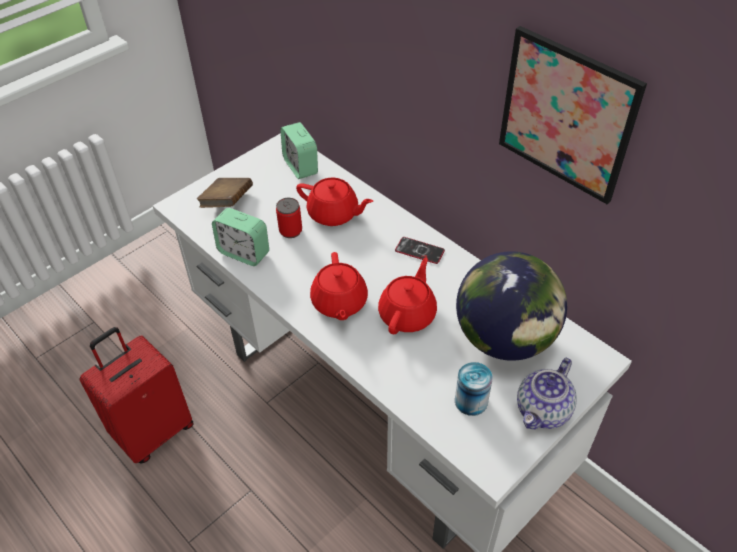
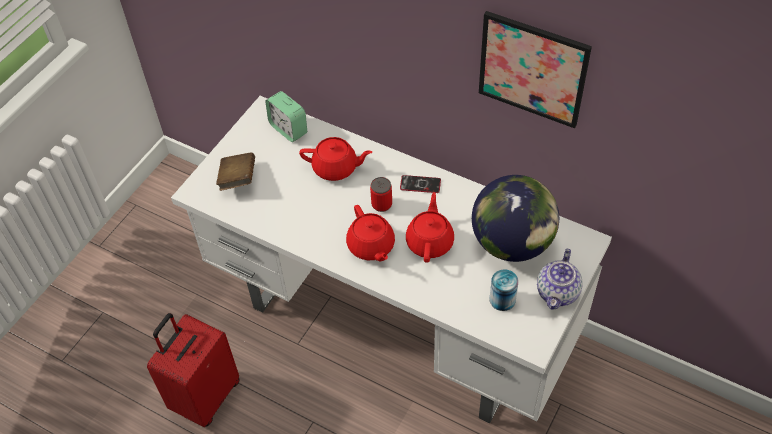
camera: 15 degrees left, 5 degrees up
alarm clock [212,208,269,266] -> none
can [276,198,302,238] -> can moved to [370,177,392,212]

